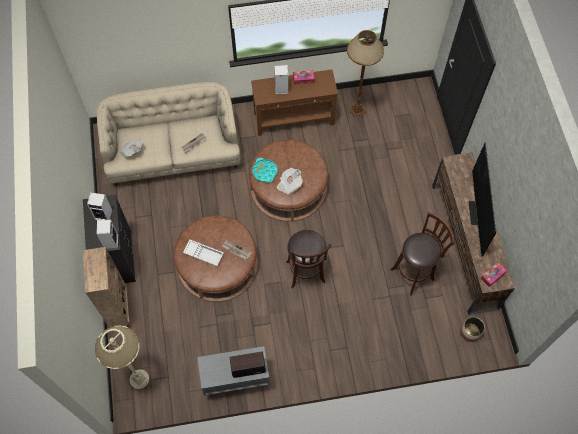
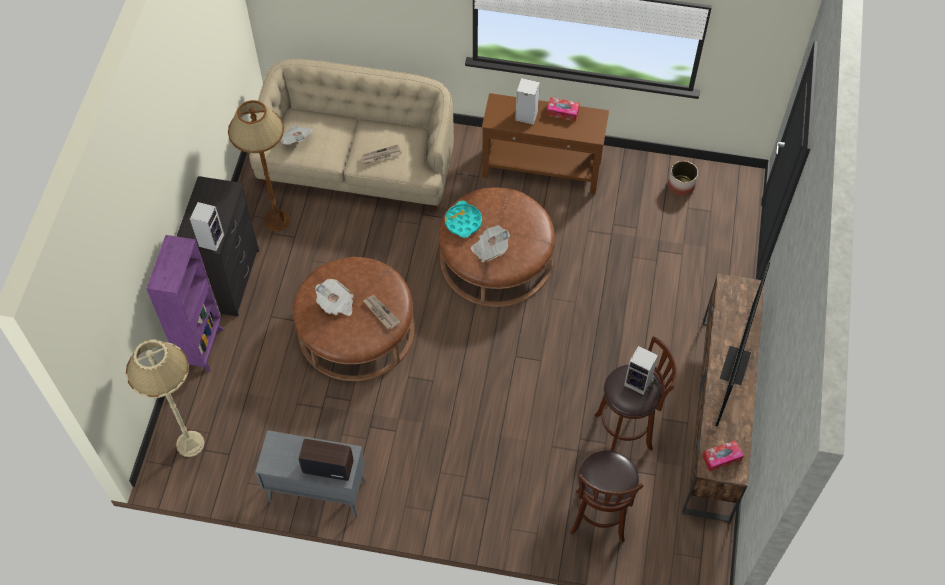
camera: 20 degrees right, 5 degrees down
brown bookcase [83,247,133,328] -> purple bookcase [146,235,224,372]
speaker [87,192,113,220] -> speaker moved to [624,346,658,395]
white tray [183,240,224,267] -> newspaper [315,279,354,316]
brown stool [286,230,332,289] -> brown stool moved to [570,451,643,542]
brown floor lamp [347,30,384,117] -> brown floor lamp moved to [228,100,290,231]
planter [460,317,485,342] -> planter moved to [668,161,698,196]

